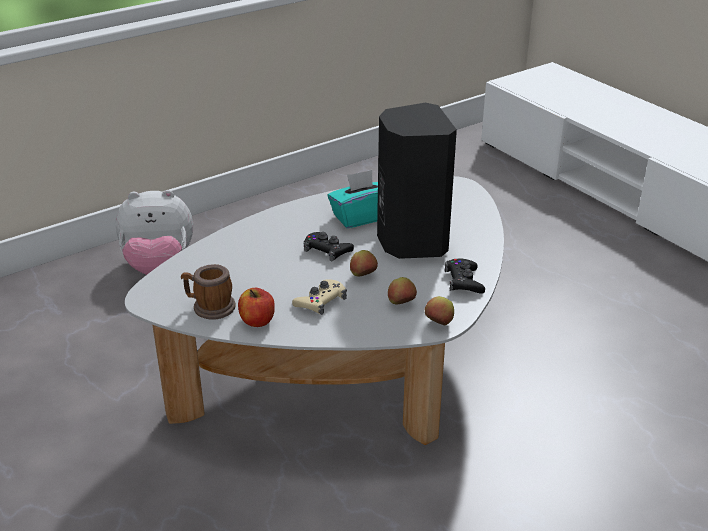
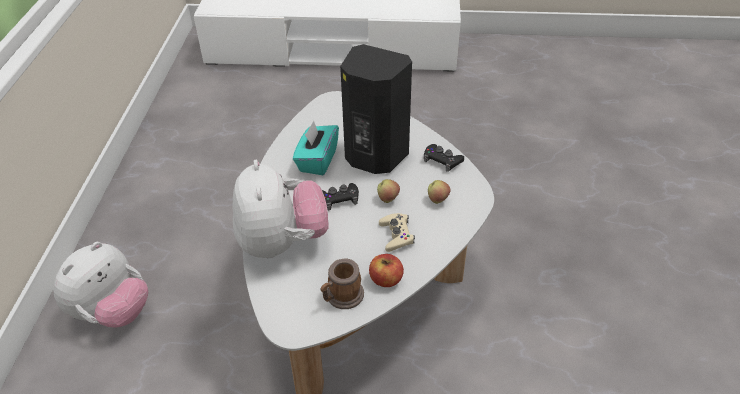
camera: 50 degrees left, 10 degrees up
apple [425,296,454,325] -> none
none -> plush toy [232,160,329,258]

